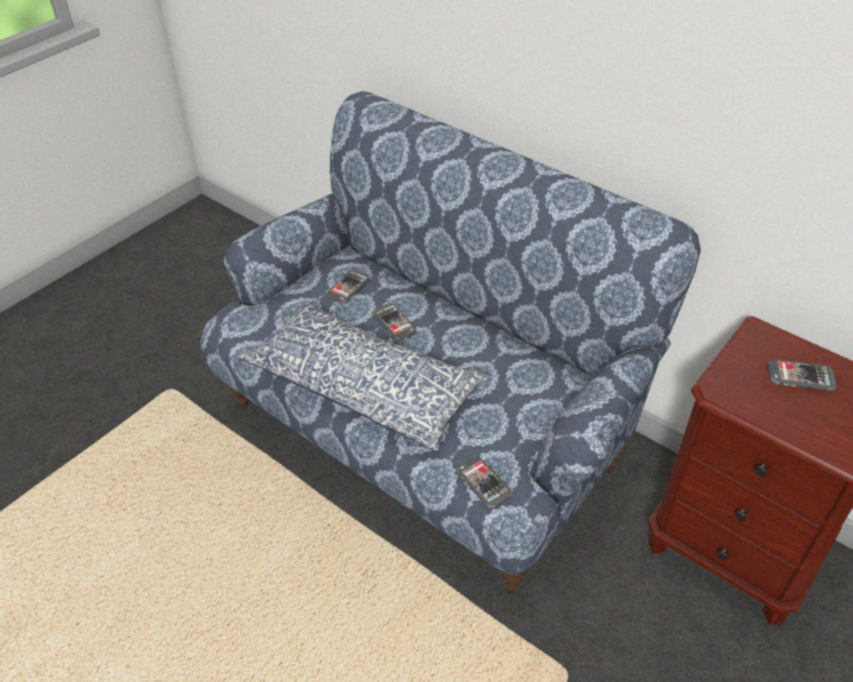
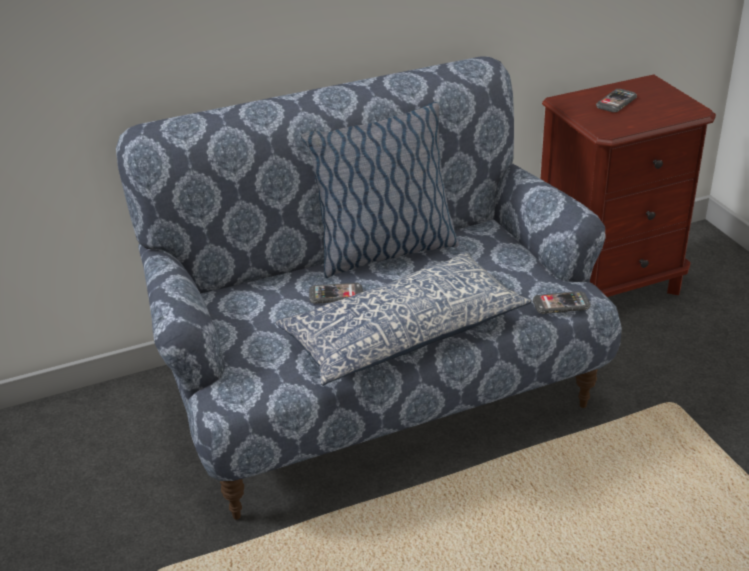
camera: 60 degrees left, 10 degrees down
phone [326,269,370,304] -> none
none -> pillow [301,102,459,278]

